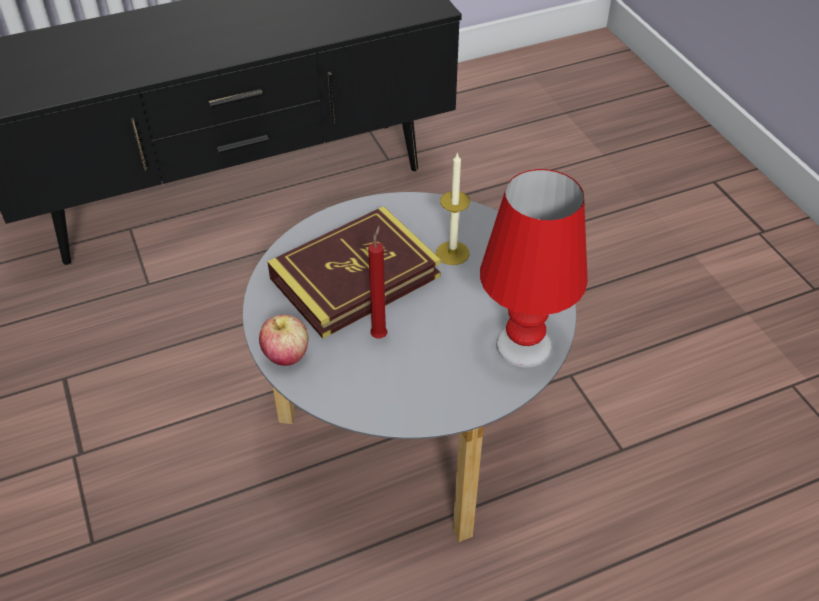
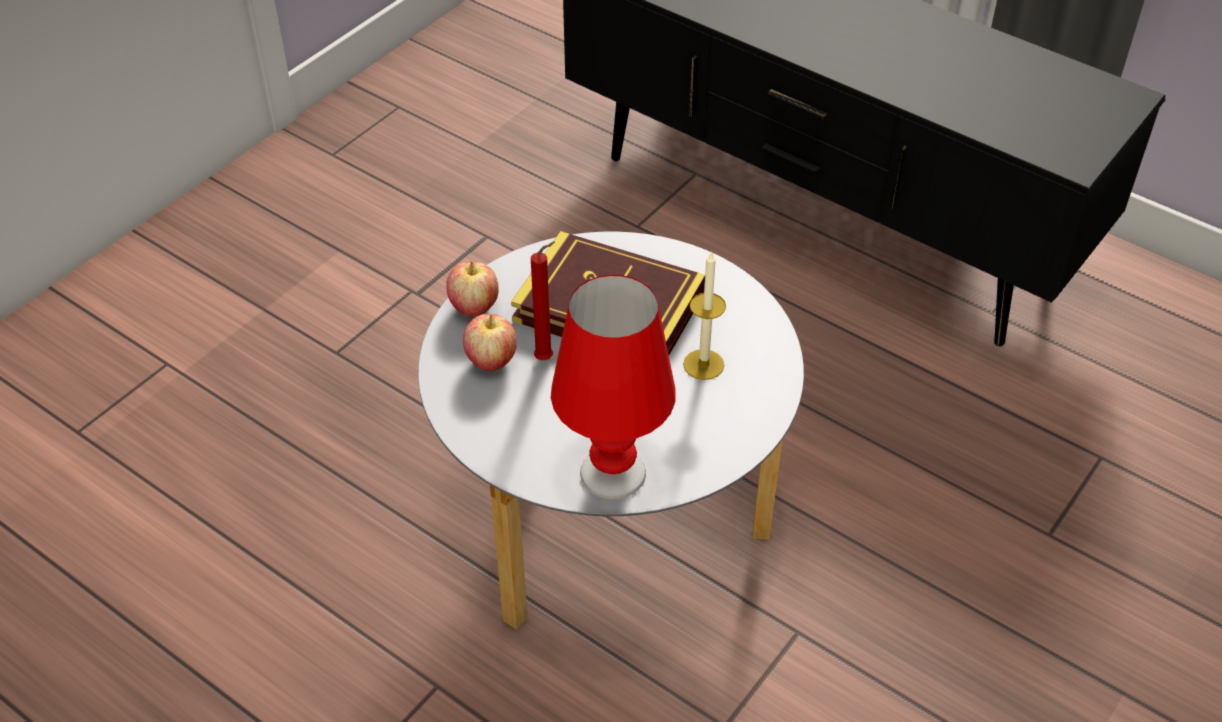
camera: 60 degrees right, 0 degrees up
none -> apple [463,314,517,371]

